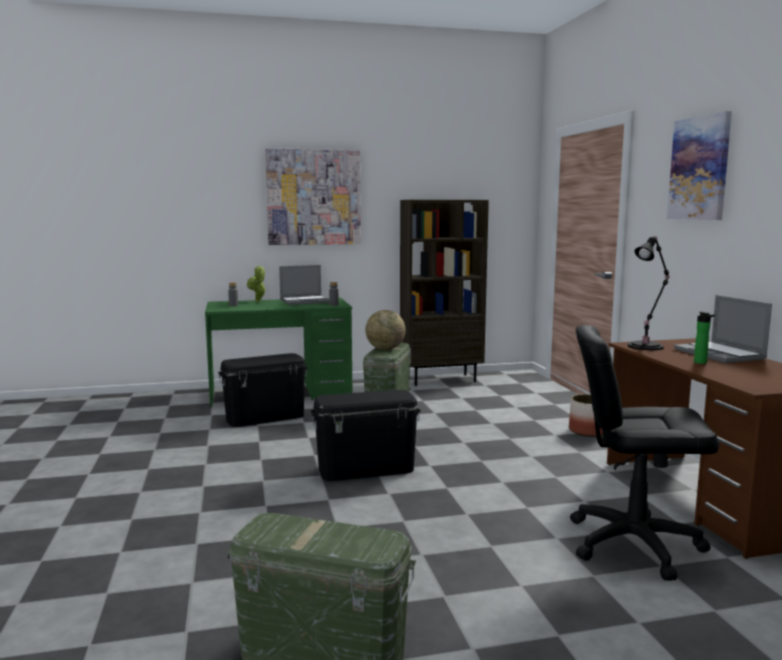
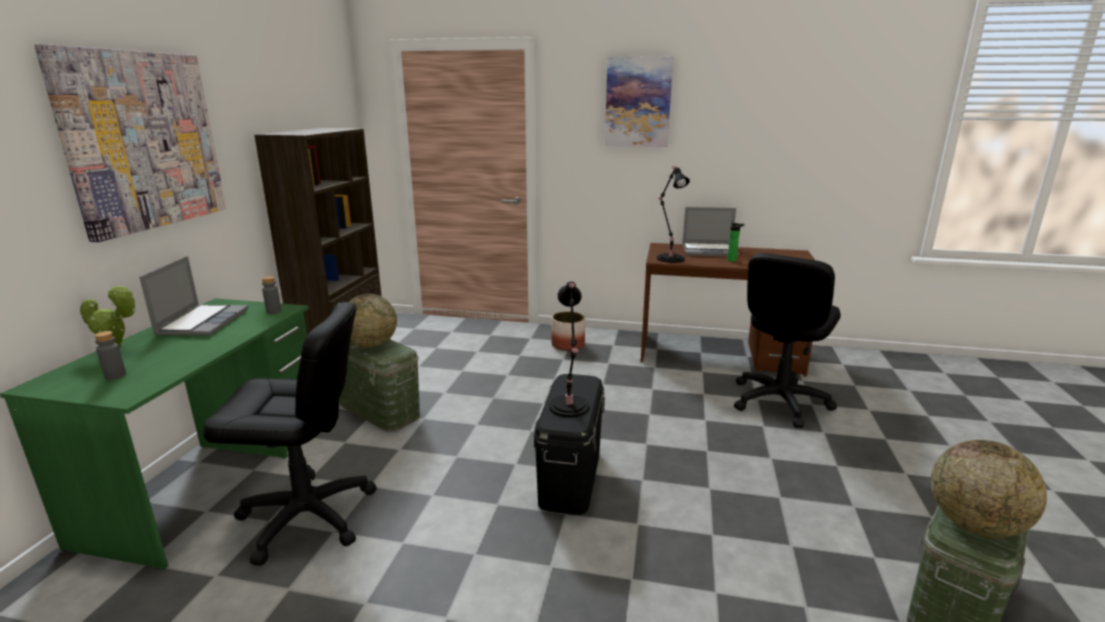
camera: 65 degrees left, 10 degrees up
black storage box [218,353,307,427] -> black office chair [203,302,377,566]
none -> black table lamp [549,281,589,417]
none -> globe [931,440,1047,538]

